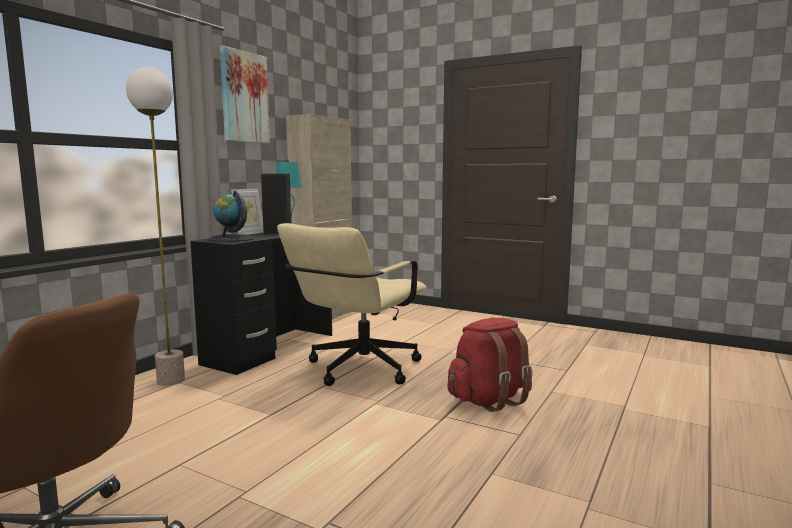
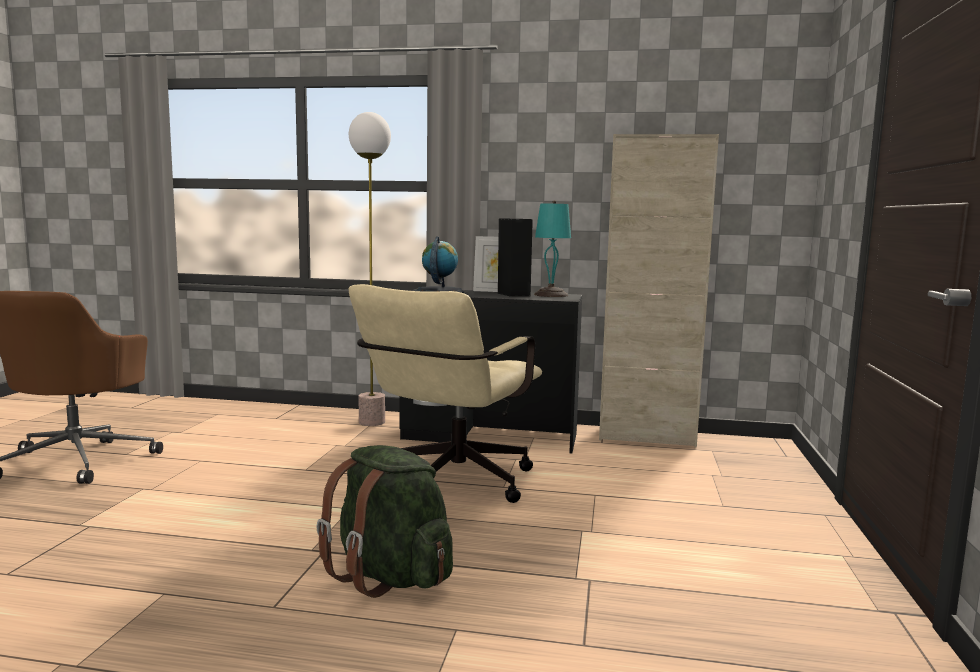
camera: 70 degrees right, 0 degrees up
picture [220,46,270,143] -> none
beige office chair [277,223,427,386] -> beige office chair turned 75 degrees counterclockwise [348,284,542,503]
red backpack [447,318,533,412] -> green backpack [316,445,453,598]

